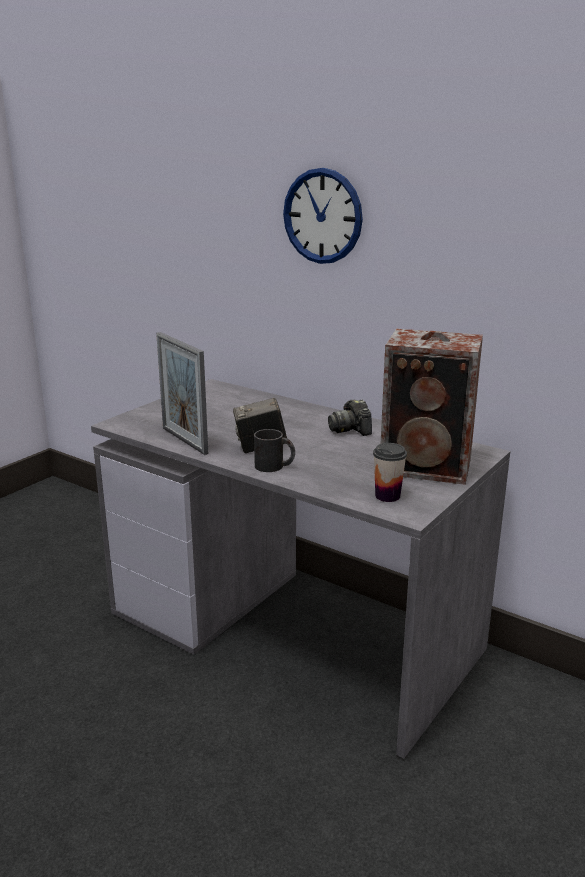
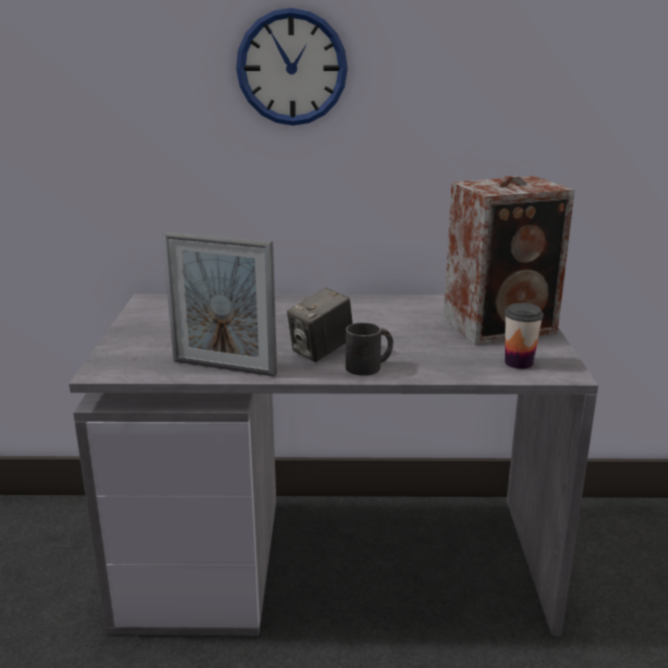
camera: 35 degrees left, 0 degrees up
camera [328,400,372,436] -> none

